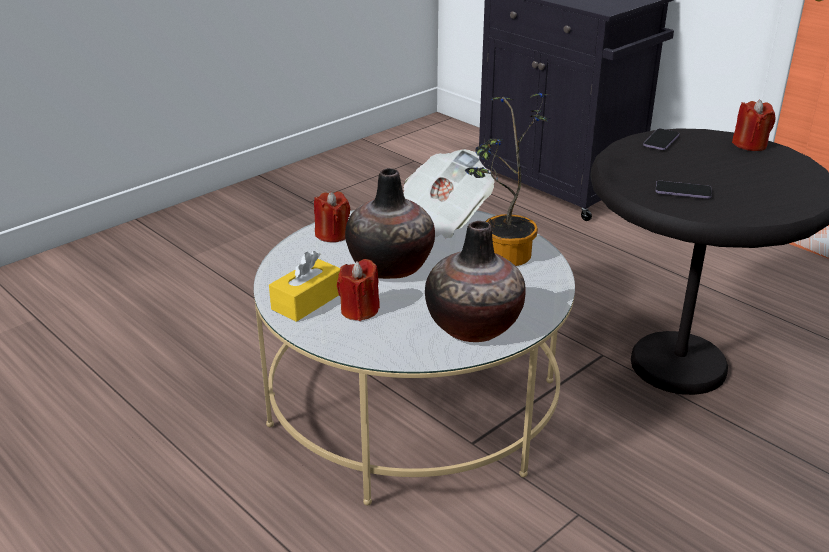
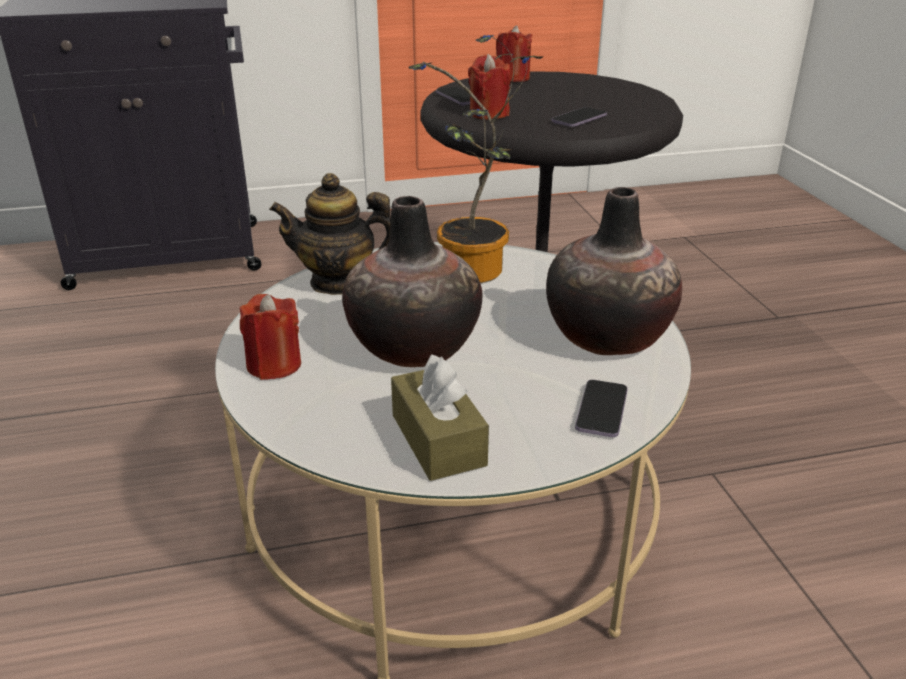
camera: 60 degrees left, 0 degrees up
yellow tissue box [269,251,340,322] -> brown tissue box [391,354,489,481]
red candle [337,259,380,321] -> red candle moved to [468,54,510,119]
newspaper [403,149,494,238] -> teapot [269,173,391,295]
none -> phone [575,380,628,437]

